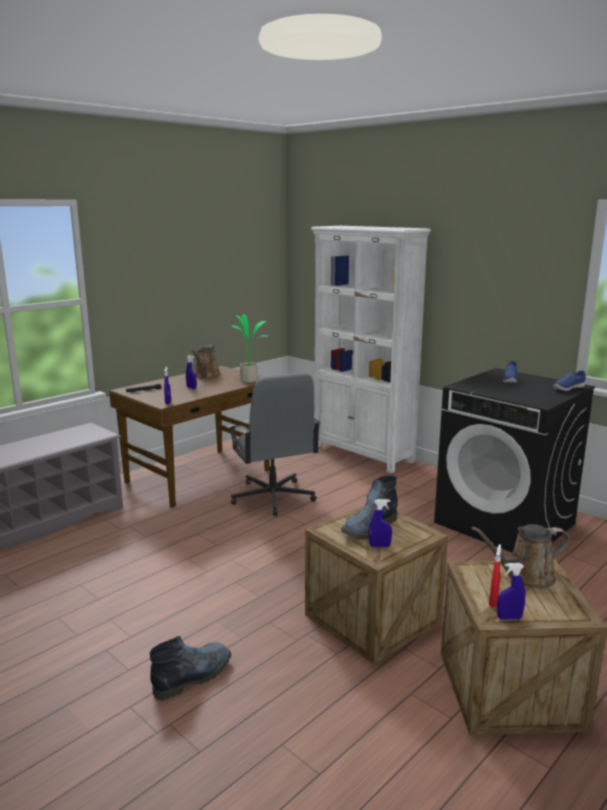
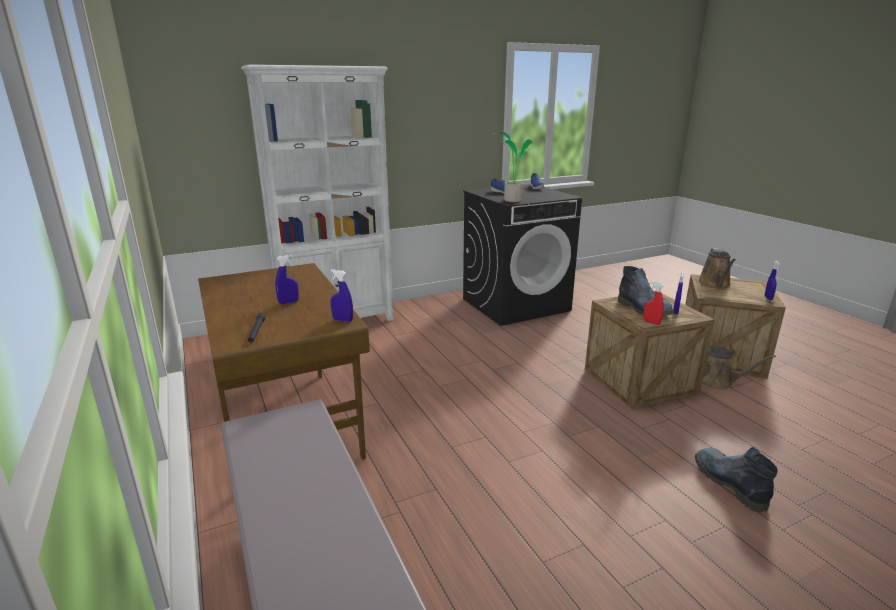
camera: 70 degrees left, 5 degrees up
brown watering can [192,345,221,379] -> brown watering can moved to [702,347,776,389]
grey office chair [229,373,320,516] -> none
potted plant [232,314,268,383] -> potted plant moved to [495,132,533,202]
red spray bottle [489,544,501,607] -> red spray bottle moved to [644,281,664,325]

